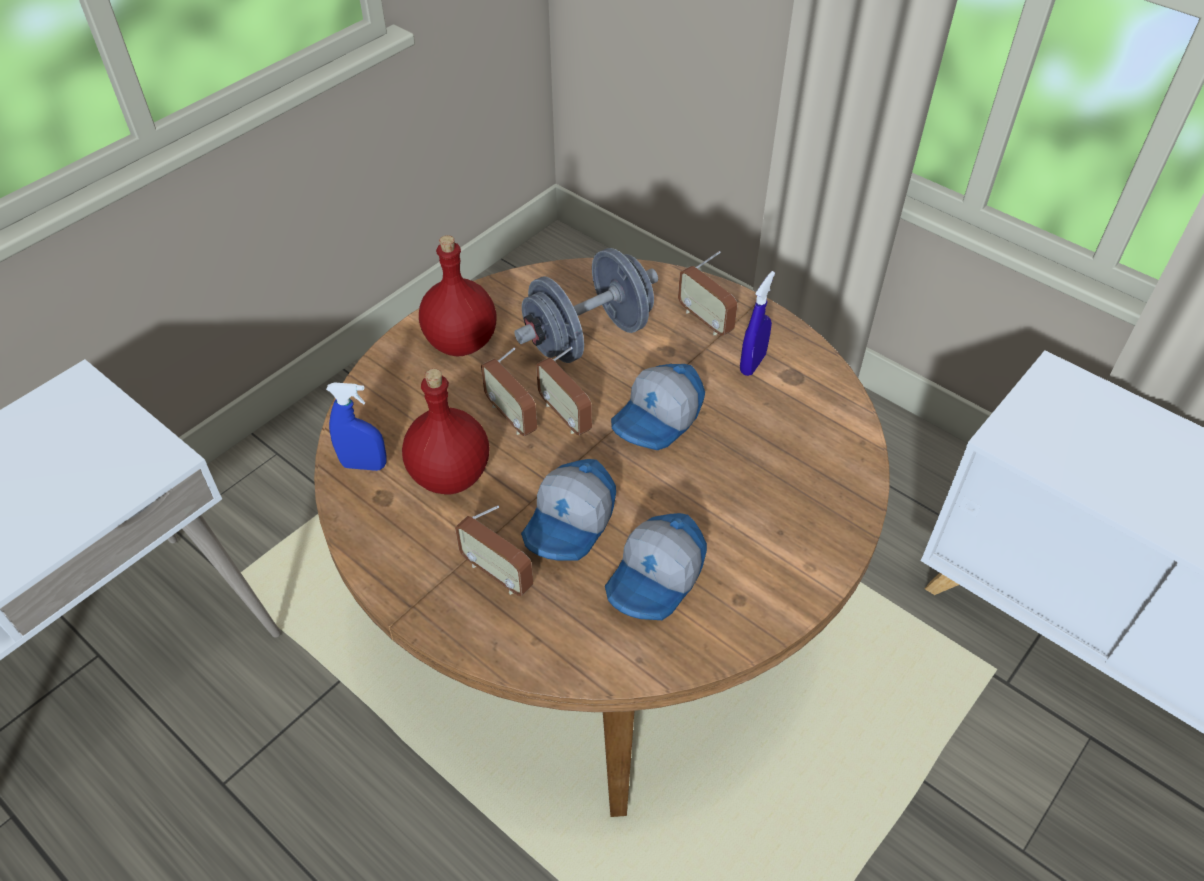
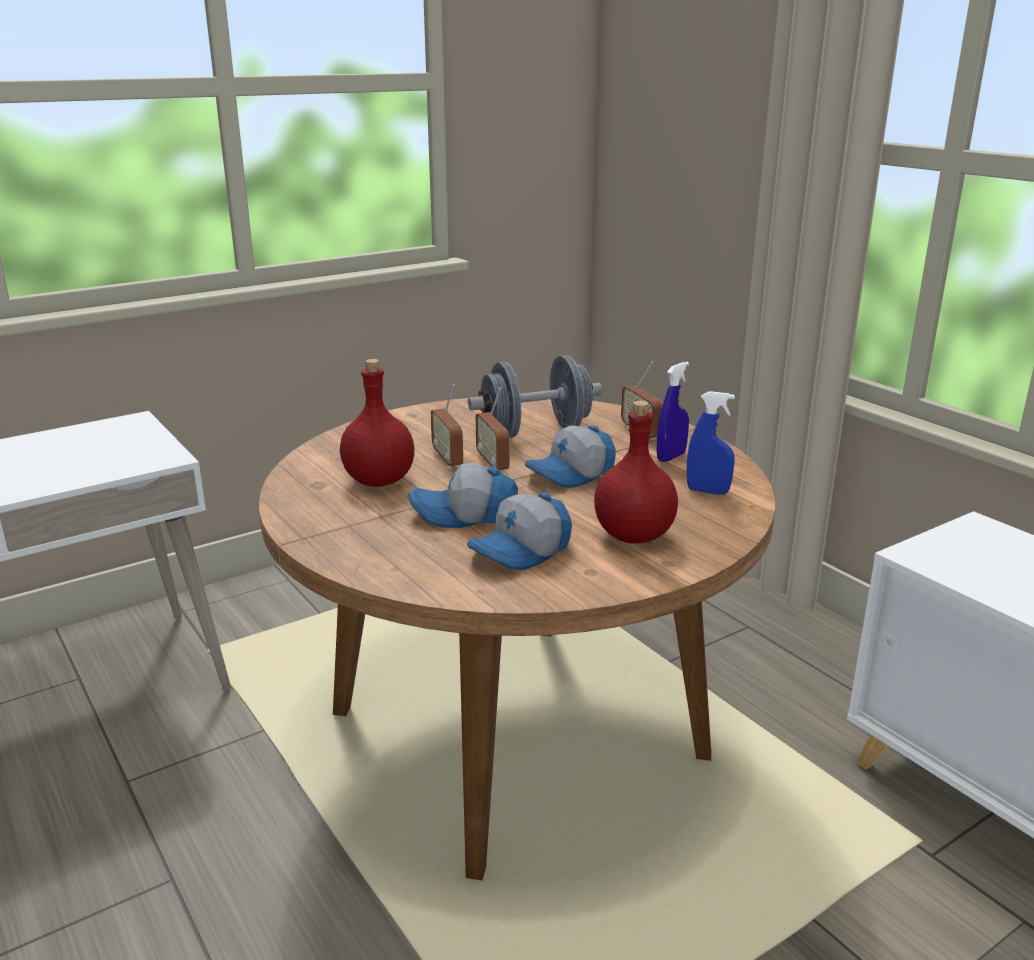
camera: 15 degrees right, 25 degrees down
blue spray bottle [326,382,387,471] -> blue spray bottle moved to [686,391,735,495]
red bottle [419,235,497,356] -> red bottle moved to [594,401,678,543]
radio [455,505,533,596] -> none
cap [521,459,616,561] -> cap turned 45 degrees clockwise [408,462,518,528]

